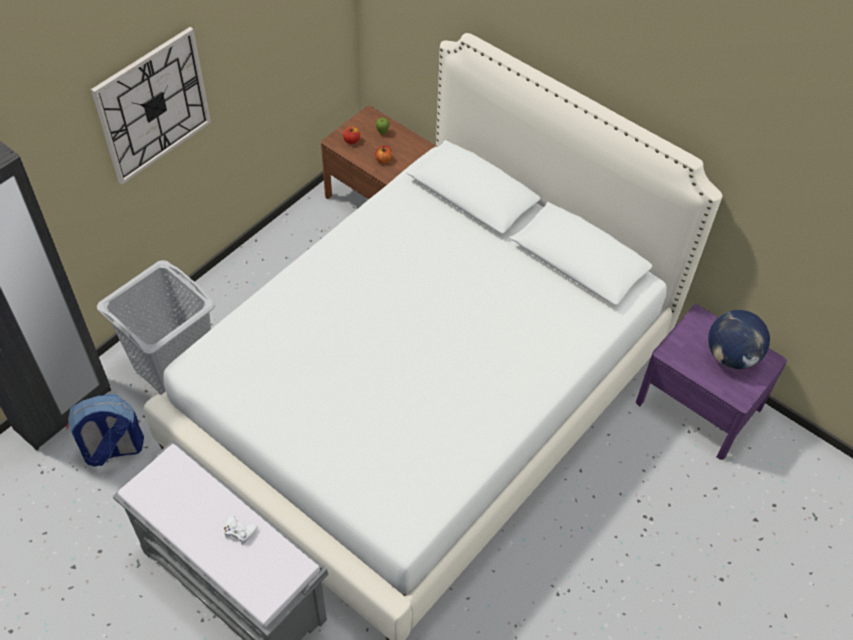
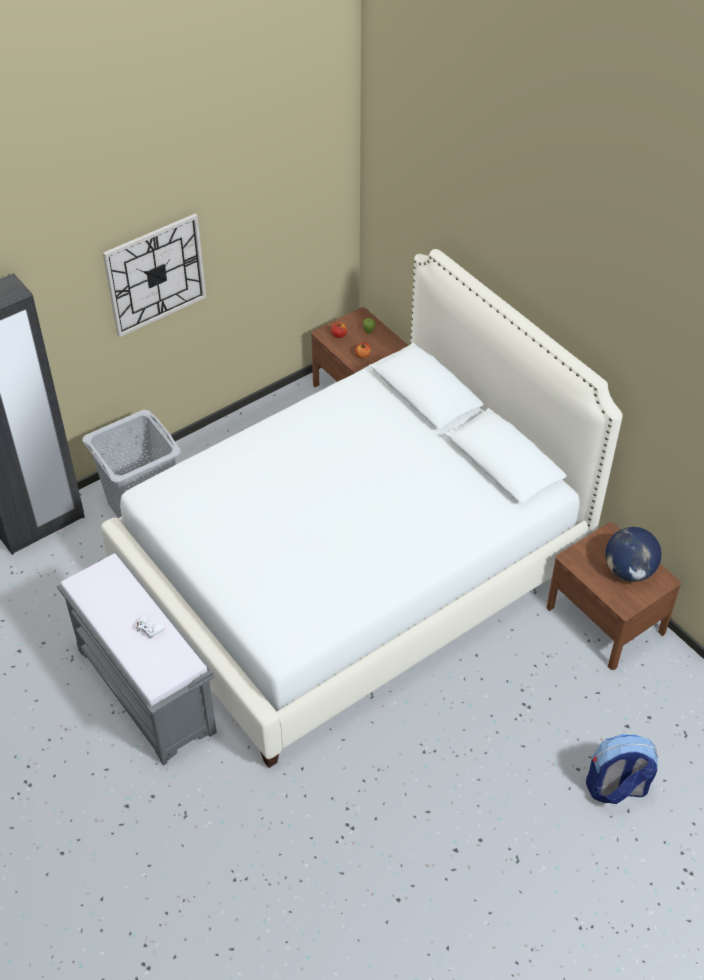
camera: 15 degrees right, 5 degrees down
backpack [66,394,144,467] -> backpack moved to [586,734,658,804]
purple nightstand [636,305,787,460] -> brown nightstand [546,522,681,670]

